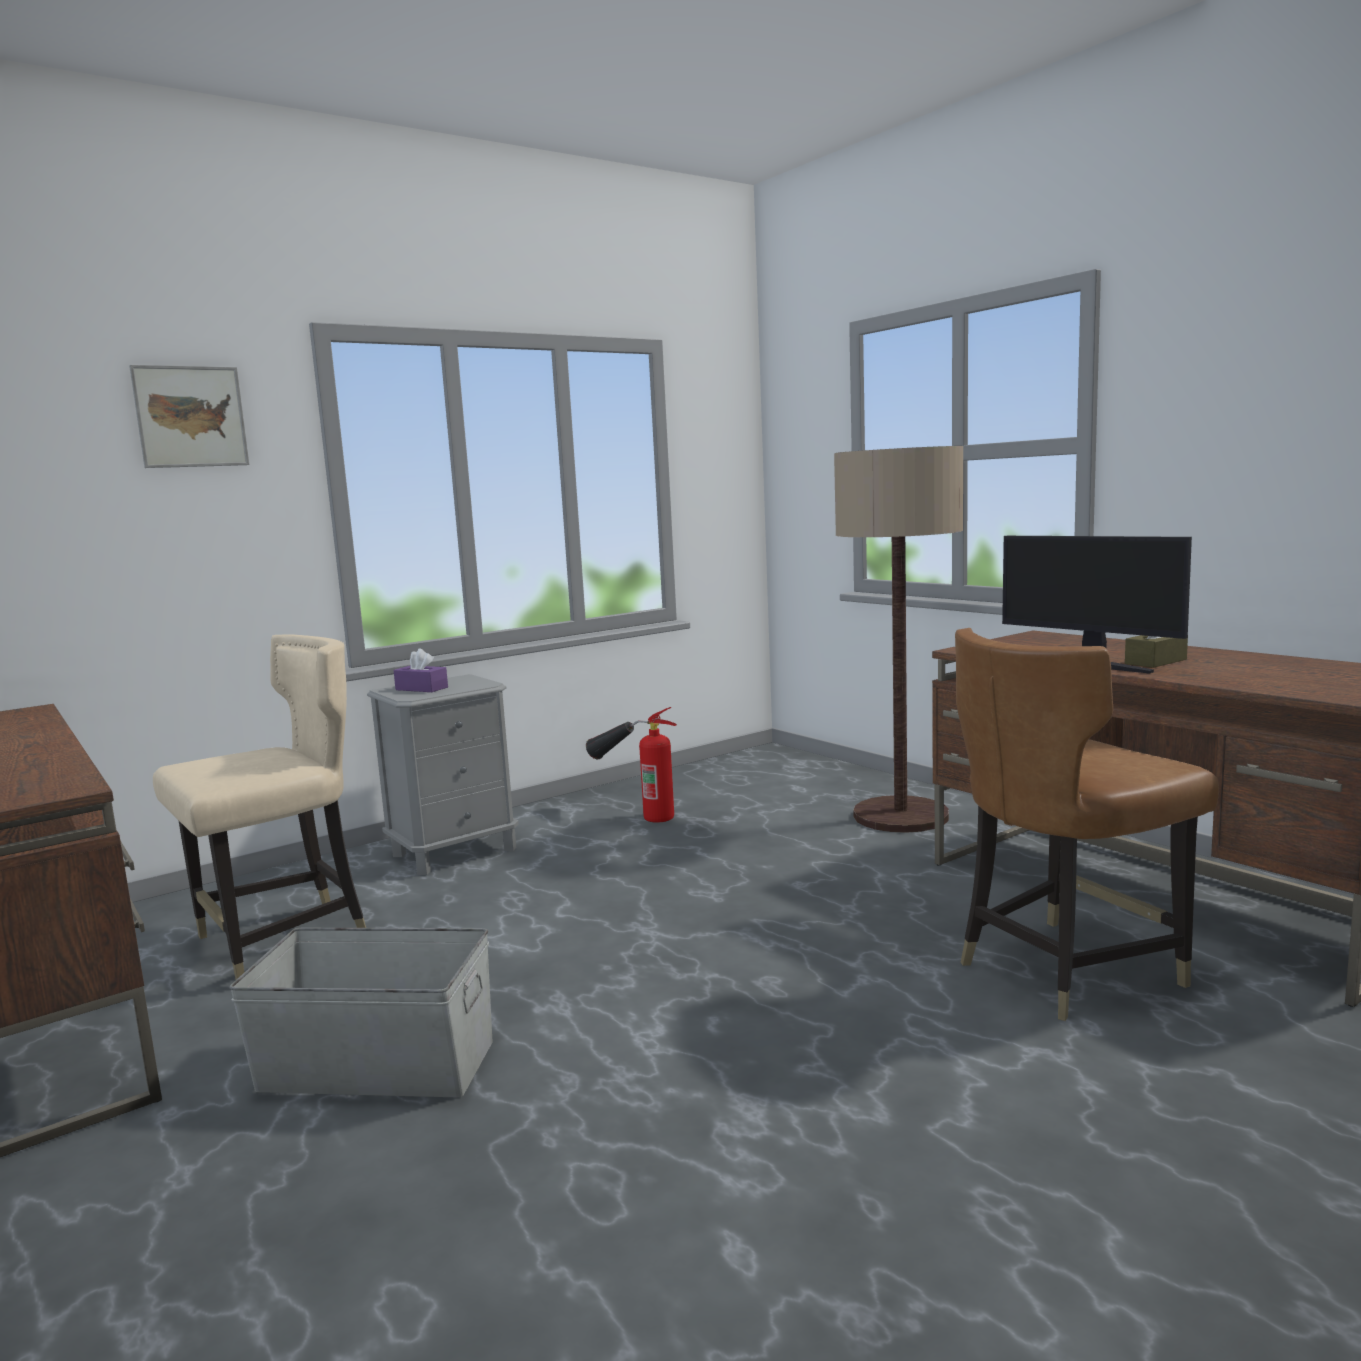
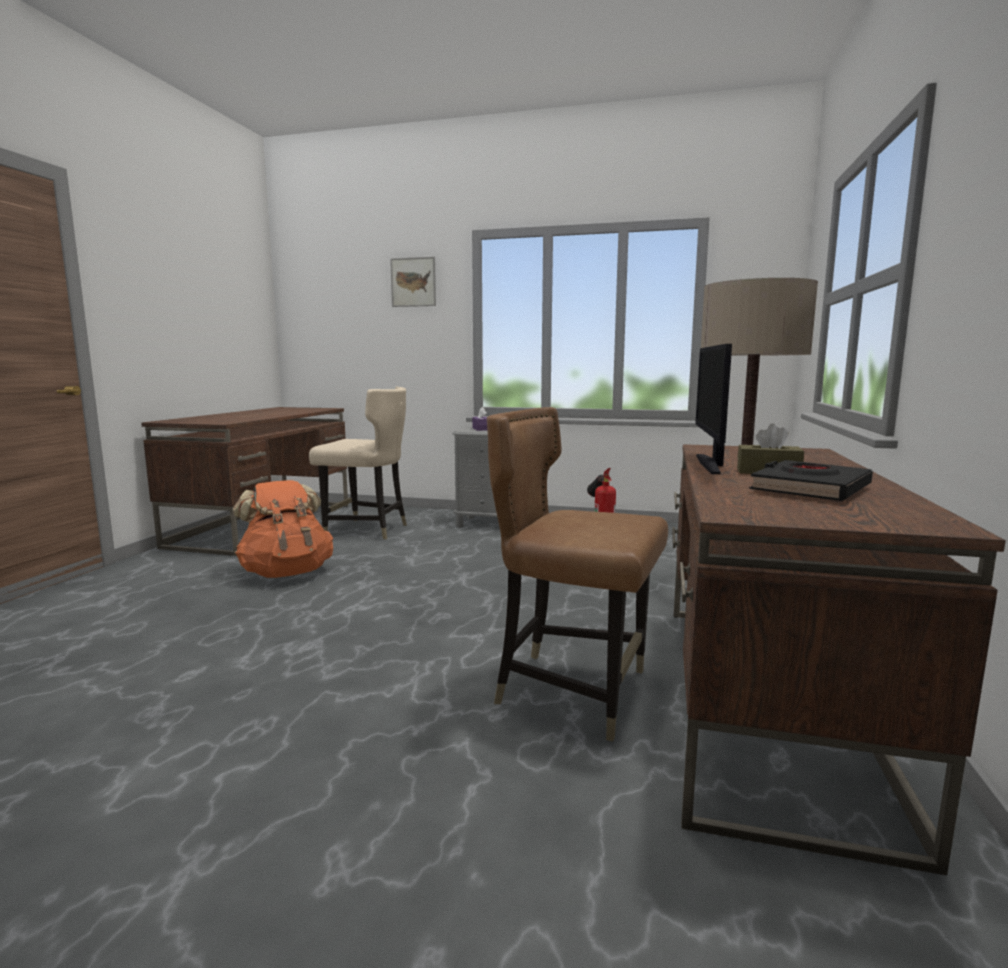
camera: 50 degrees right, 0 degrees up
grey storage box [229,928,493,1097] -> orange backpack [233,480,333,578]
none -> black book [749,460,873,501]

